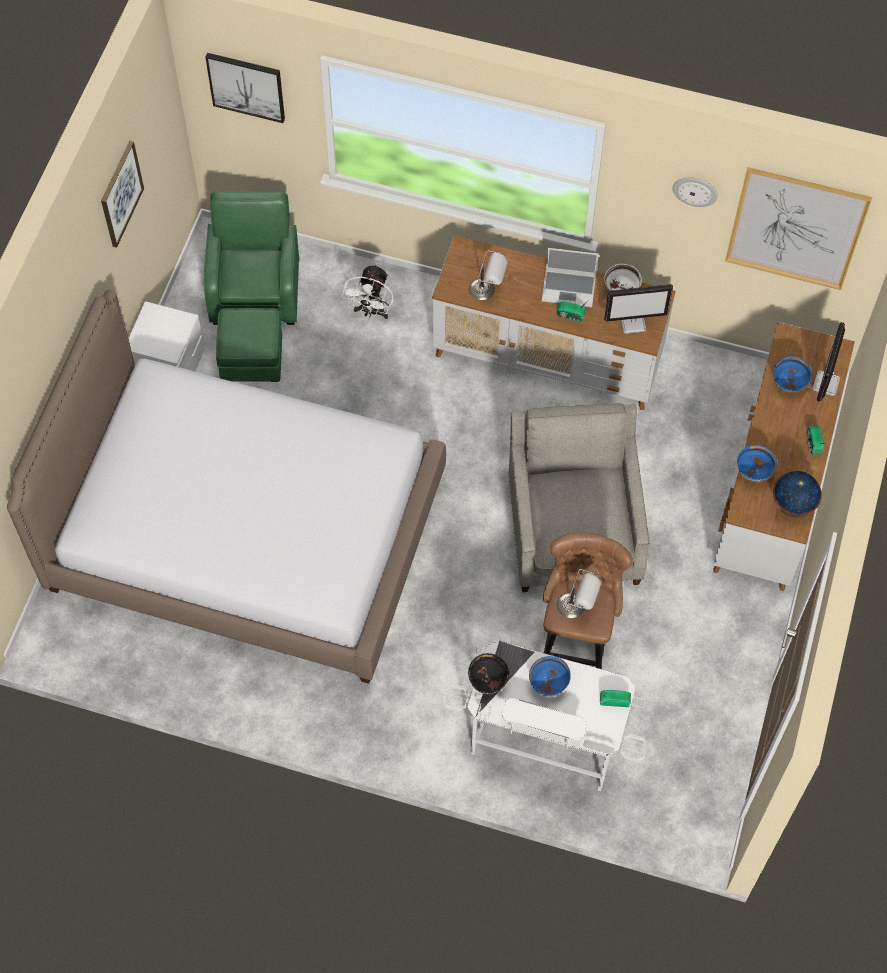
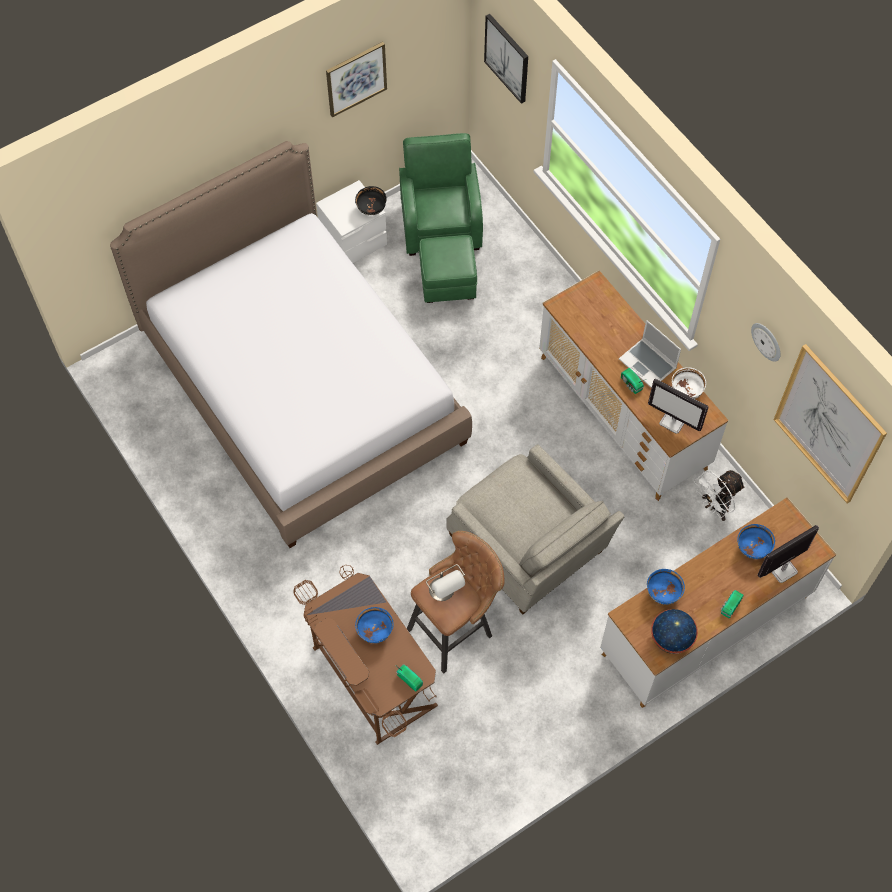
camera: 40 degrees right, 0 degrees up
green armchair [204,192,300,382] -> green armchair turned 45 degrees counterclockwise [399,133,483,303]
white fan [342,264,394,319] -> white fan moved to [694,470,745,521]
white desk [443,641,648,791] -> brown desk [293,565,438,745]
black bowl [468,653,509,694] -> black bowl moved to [355,186,387,215]
white table lamp [469,250,507,300] -> none
grey armchair [508,403,650,592] -> grey armchair turned 105 degrees clockwise [446,444,624,614]

